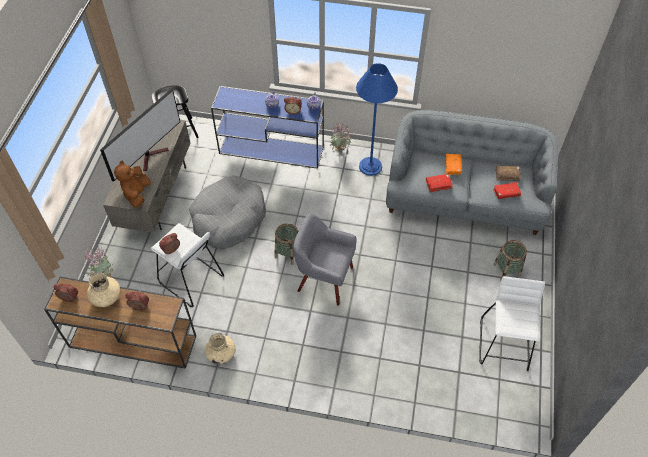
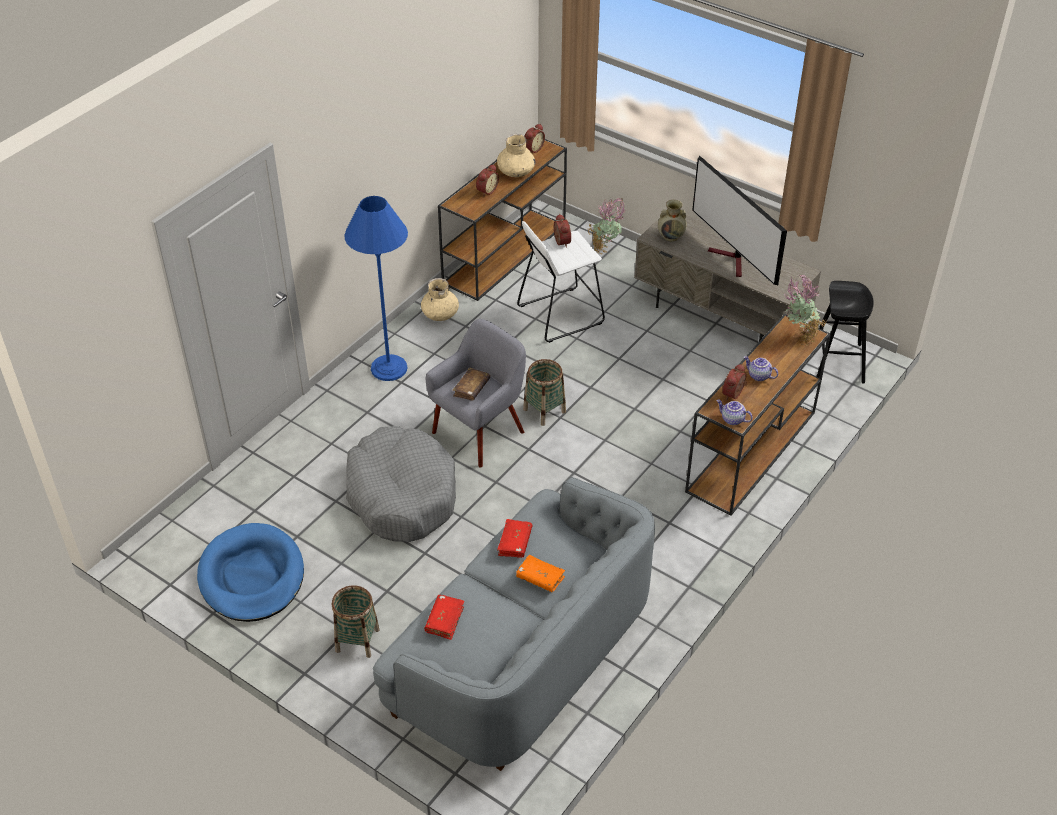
camera: 115 degrees right, 10 degrees down
brown plush toy [114,160,151,208] -> beige vase [658,200,687,241]
grey dog bed [189,176,266,249] -> grey dog bed moved to [346,426,456,542]
blue console table [211,86,324,169] -> brown console table [685,314,831,516]
potted plant [330,121,352,152] -> potted plant moved to [784,274,827,346]
blue floor lamp [356,63,398,176] -> blue floor lamp moved to [344,196,408,381]
white stool [479,276,545,371] -> blue dog bed [197,523,304,622]
brown book [495,165,521,181] -> brown book moved to [452,367,490,401]

